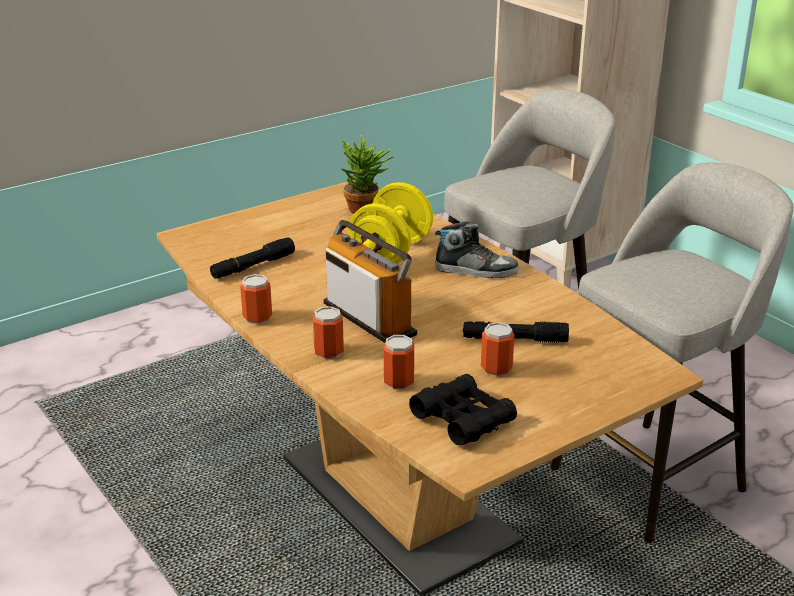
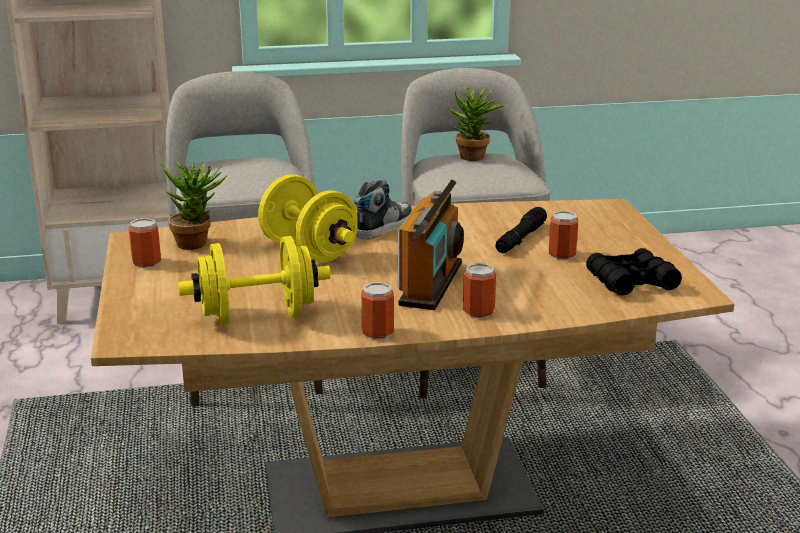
camera: 65 degrees left, 5 degrees down
black flashlight [210,238,295,279] -> yellow dumbbell [178,236,331,326]
radio [324,220,417,343] -> radio turned 120 degrees clockwise [398,179,464,310]
can [384,335,414,390] -> can moved to [128,218,161,268]
none -> potted plant [448,84,503,161]

